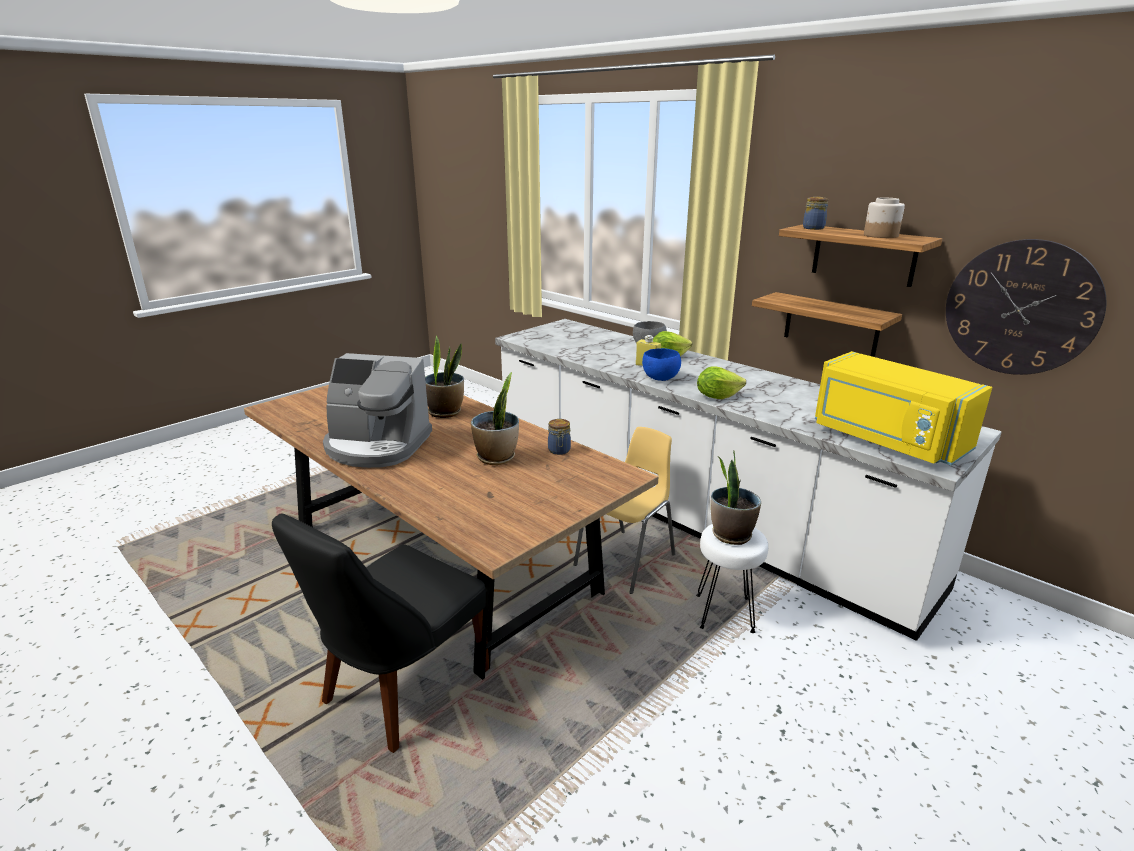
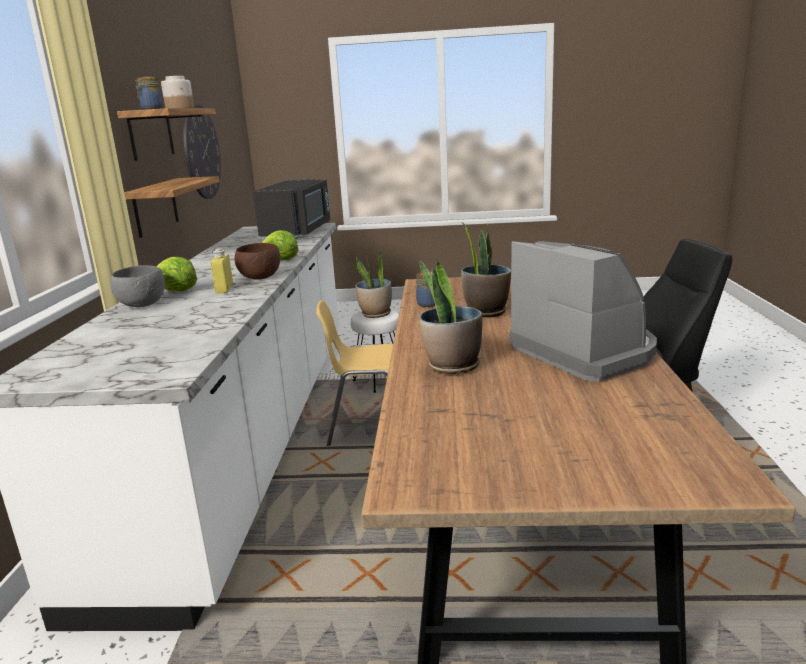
camera: 130 degrees left, 5 degrees down
blue bowl [642,348,681,381] -> brown bowl [235,243,280,280]
yellow microwave [815,351,992,465] -> black microwave [253,179,330,239]

